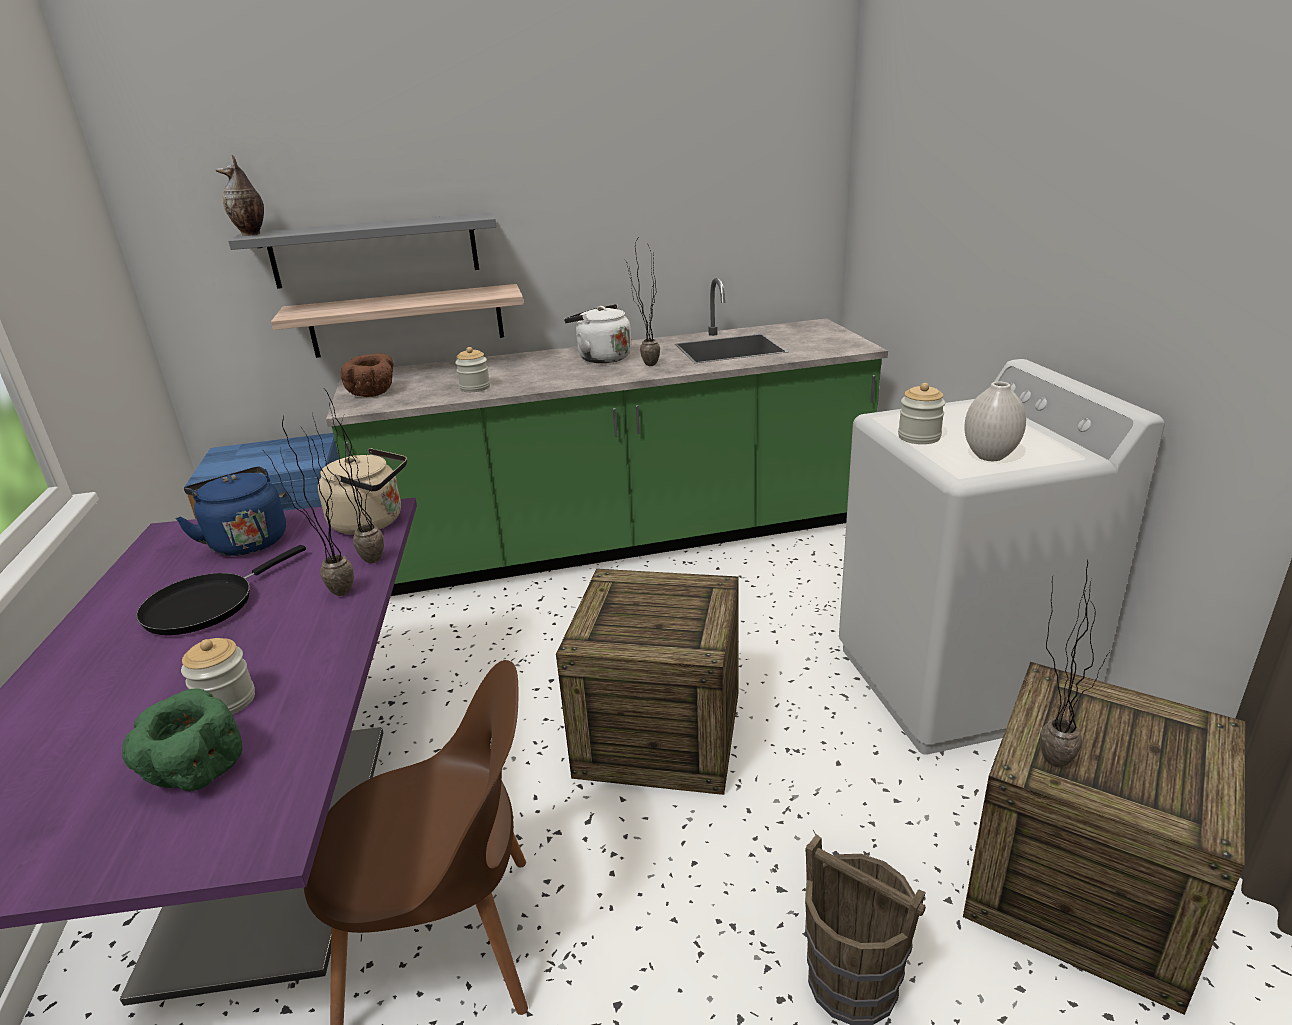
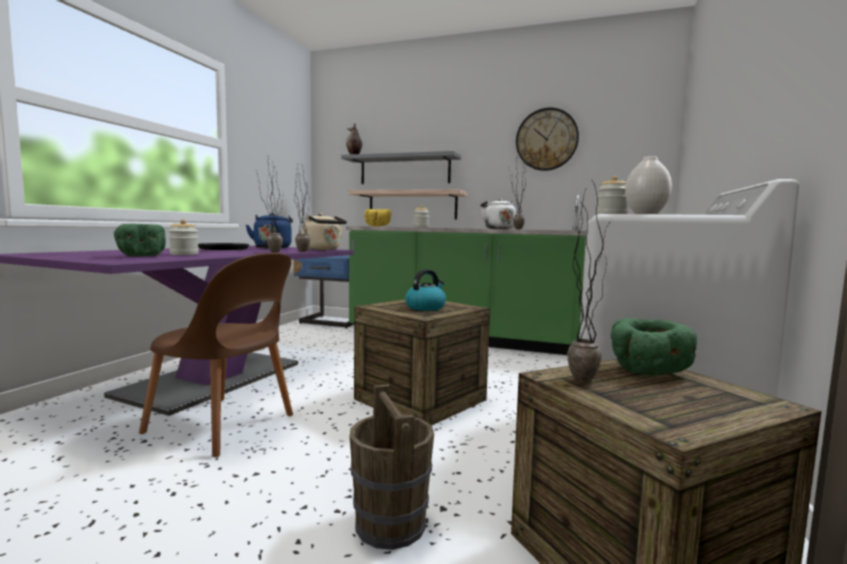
camera: 30 degrees right, 20 degrees down
brown bowl [341,353,393,397] -> yellow bowl [364,209,392,226]
none -> kettle [405,269,446,311]
none -> wall clock [516,108,579,171]
none -> green bowl [611,318,697,375]

